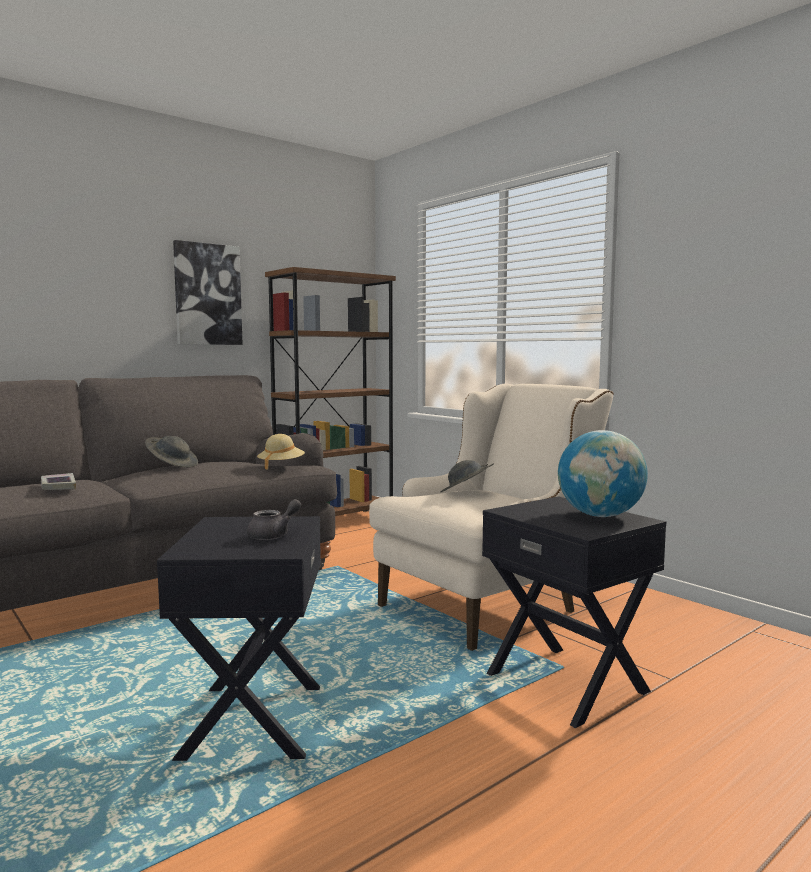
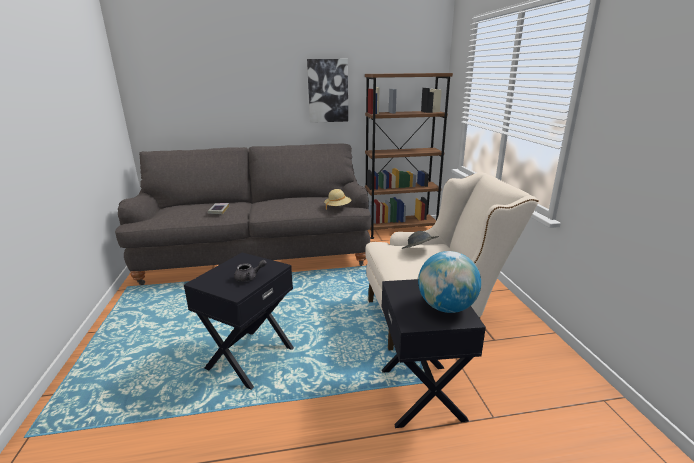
camera: 30 degrees right, 15 degrees up
grey hat [145,436,198,467] -> none

